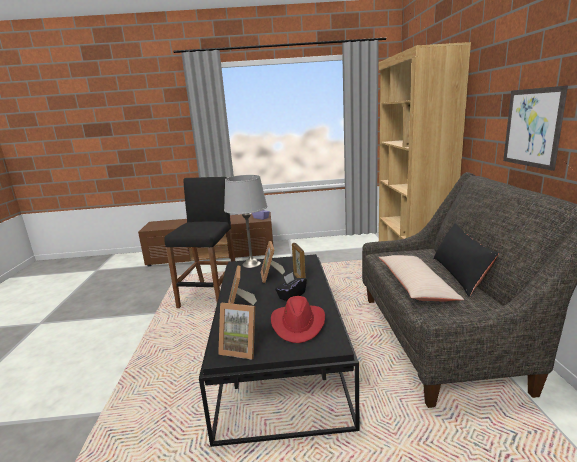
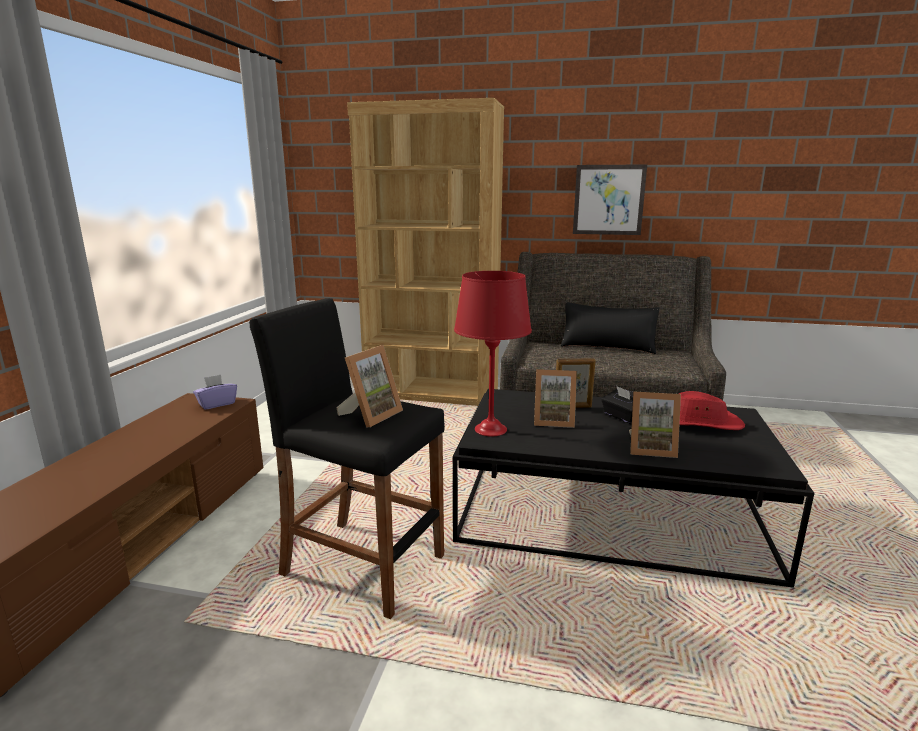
camera: 75 degrees left, 0 degrees up
picture frame [218,303,255,360] -> picture frame moved to [337,345,403,428]
grey table lamp [224,175,267,268] -> red table lamp [454,271,532,436]
beige pillow [379,255,464,301] -> none

